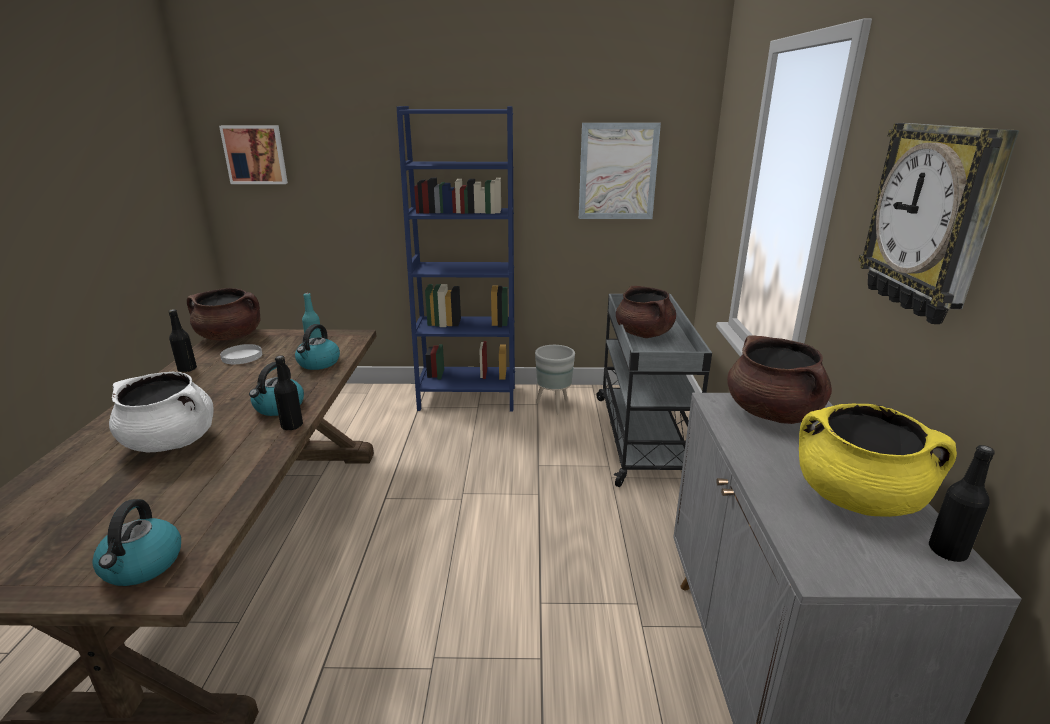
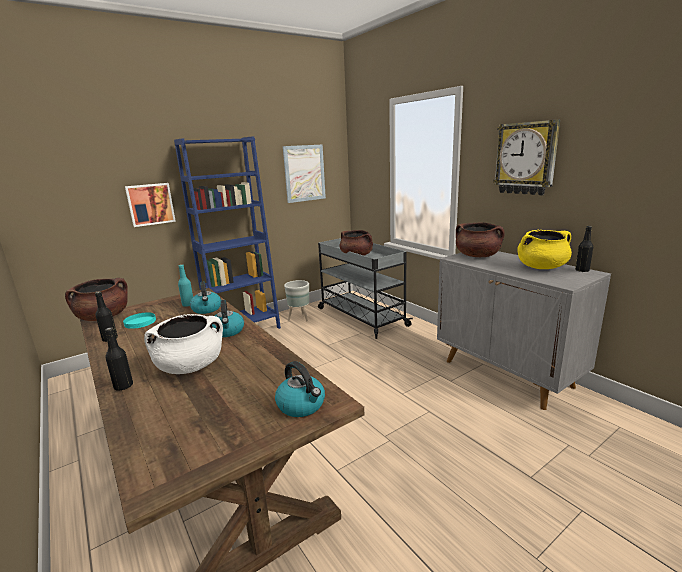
camera: 35 degrees left, 5 degrees down
picture [219,125,288,184] -> picture moved to [125,183,176,227]
white plate [220,344,262,364] -> turquoise plate [123,313,156,329]
black bottle [274,356,303,430] -> black bottle moved to [105,327,133,391]

